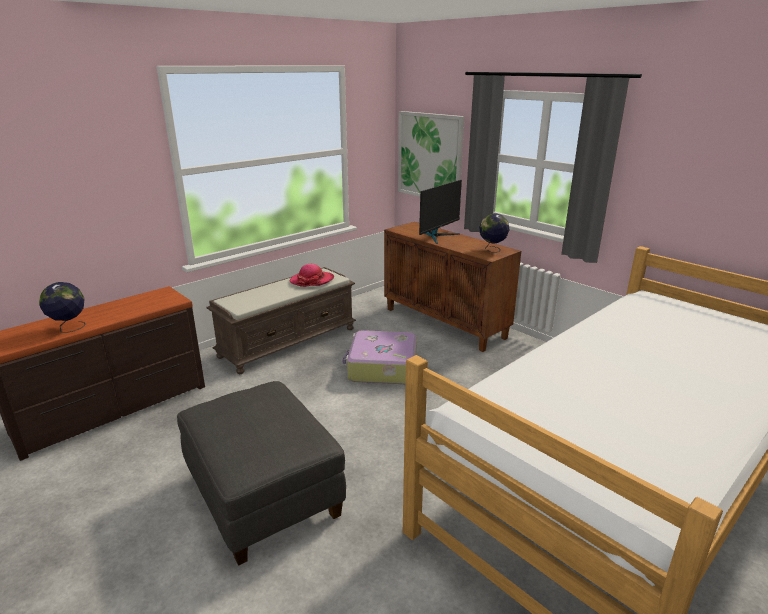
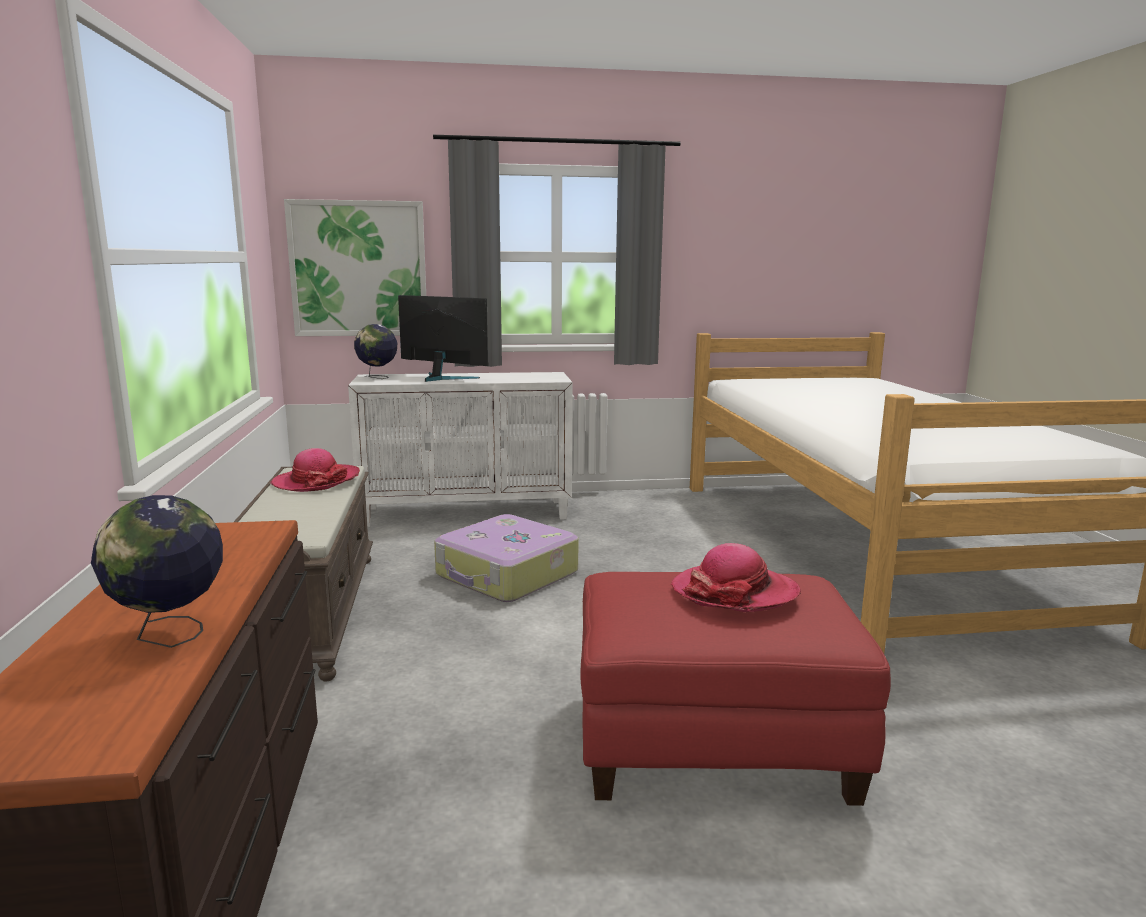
camera: 55 degrees left, 10 degrees down
grey ottoman [177,381,346,566] -> red ottoman [580,572,891,806]
brown cabinet [384,222,521,352] -> white cabinet [348,372,573,527]
monitor [419,180,462,244] -> monitor turned 45 degrees counterclockwise [398,295,489,382]
globe [479,214,509,253] -> globe moved to [354,324,397,379]
none -> hat [671,543,801,612]

